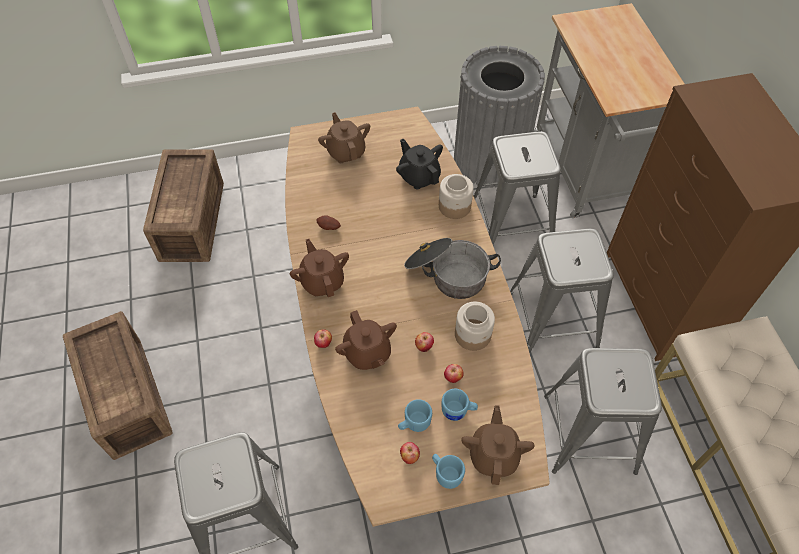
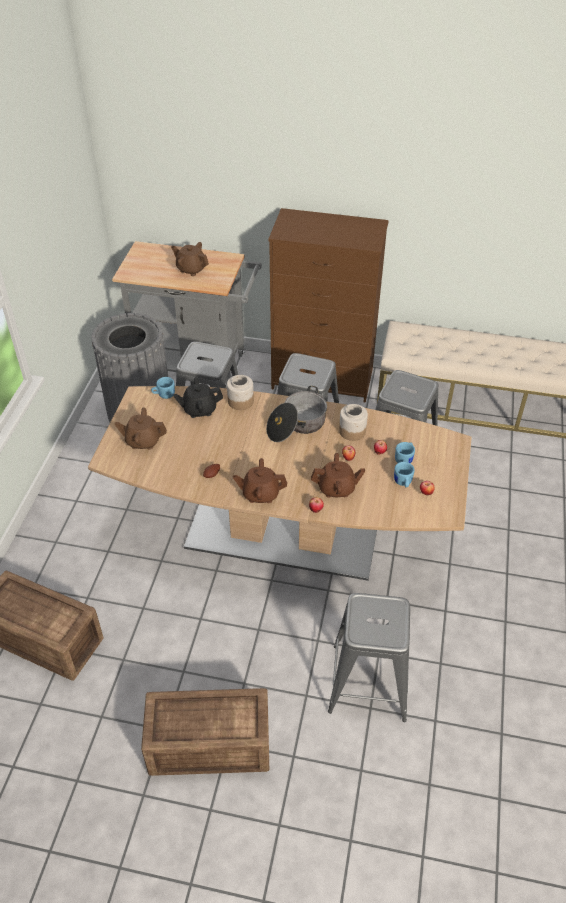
camera: 65 degrees left, 10 degrees down
blue mug [432,454,465,489] -> blue mug moved to [151,377,175,399]
brown teapot [461,405,535,485] -> brown teapot moved to [171,242,209,276]

